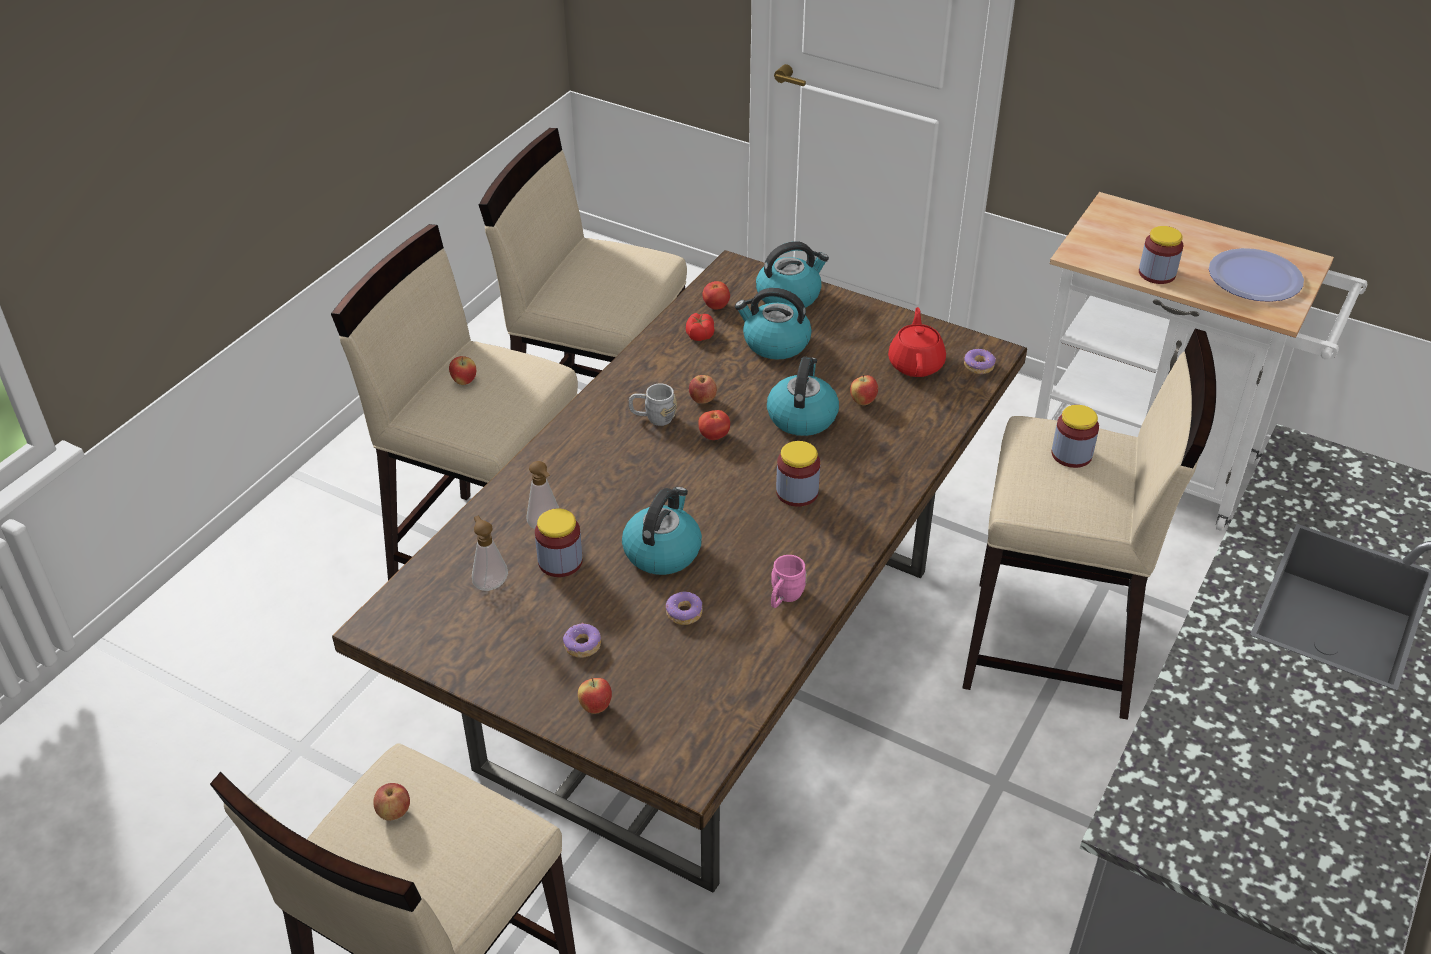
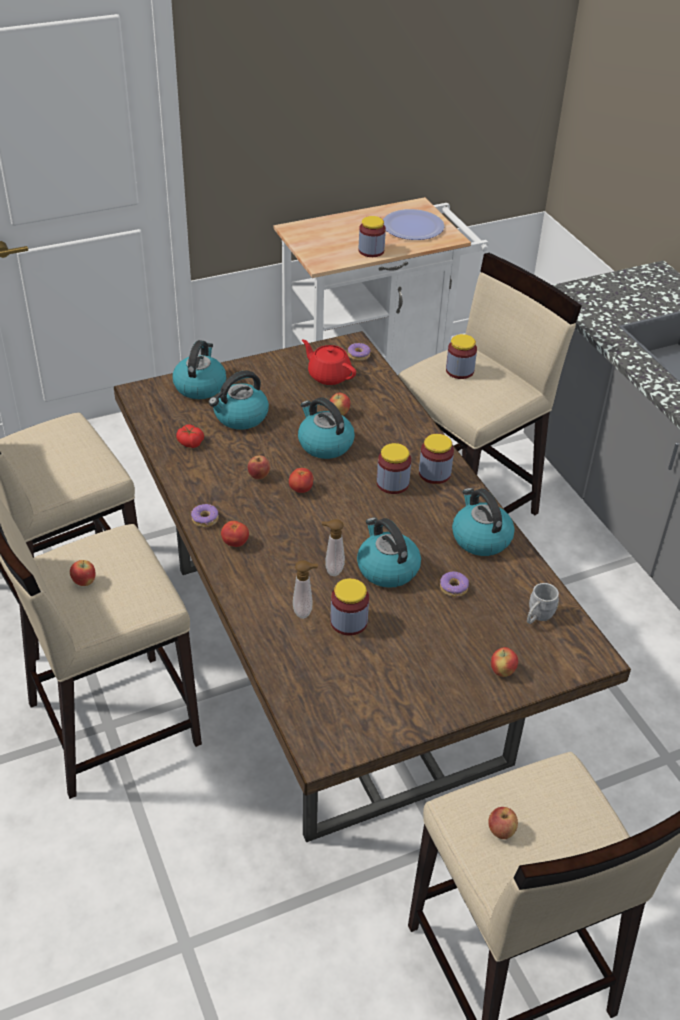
camera: 55 degrees left, 0 degrees up
soap dispenser [472,516,508,591] -> soap dispenser moved to [322,519,345,576]
donut [563,623,601,658] -> donut moved to [191,504,219,527]
grey mug [629,384,677,426] -> grey mug moved to [527,583,559,624]
tomato [703,281,730,310] -> tomato moved to [221,521,249,547]
pink mug [771,555,807,608] -> kettle [452,488,515,556]
none -> jar [419,434,454,484]

